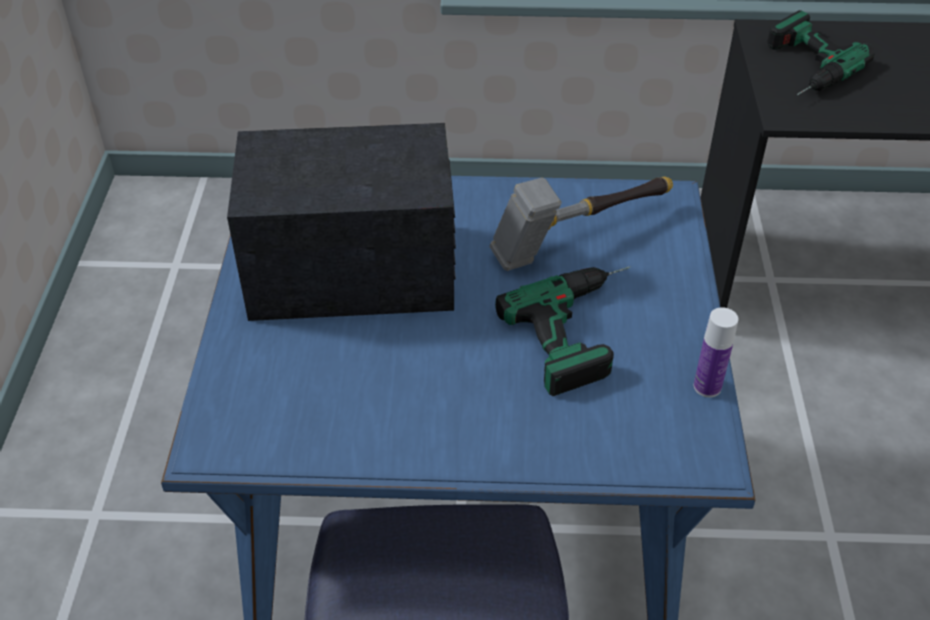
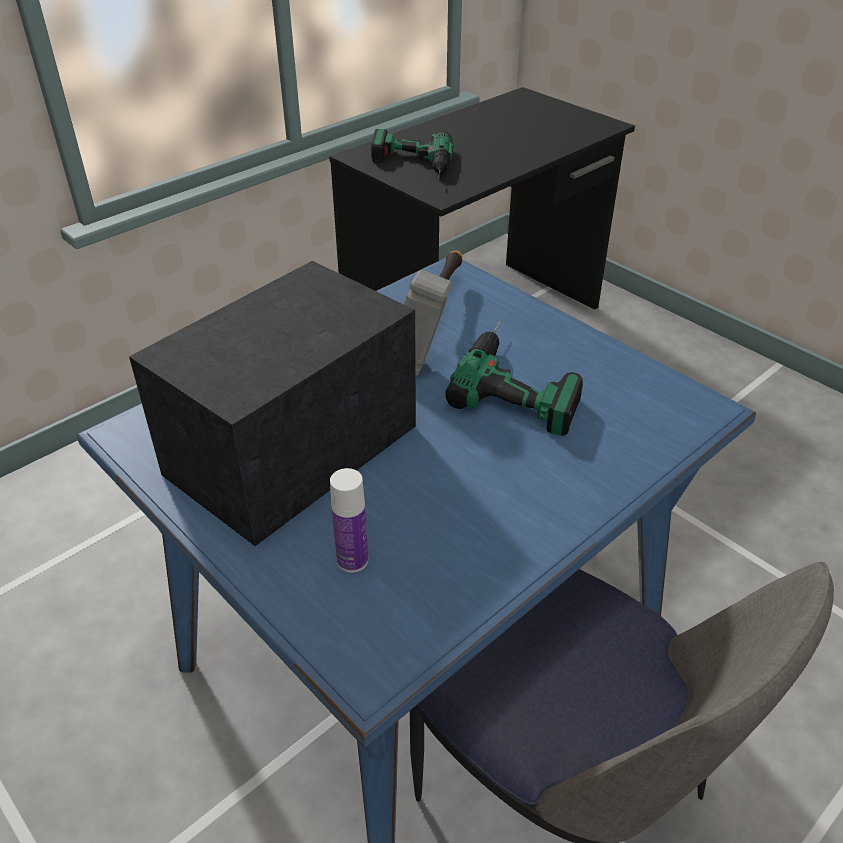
camera: 45 degrees left, 5 degrees down
bottle [694,307,738,397] -> bottle moved to [330,468,368,573]

